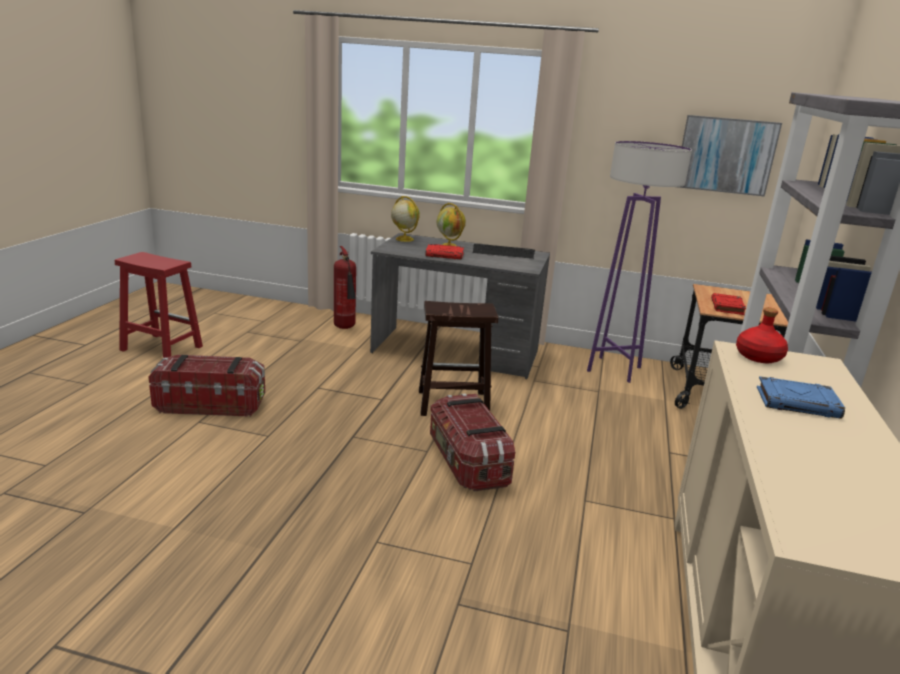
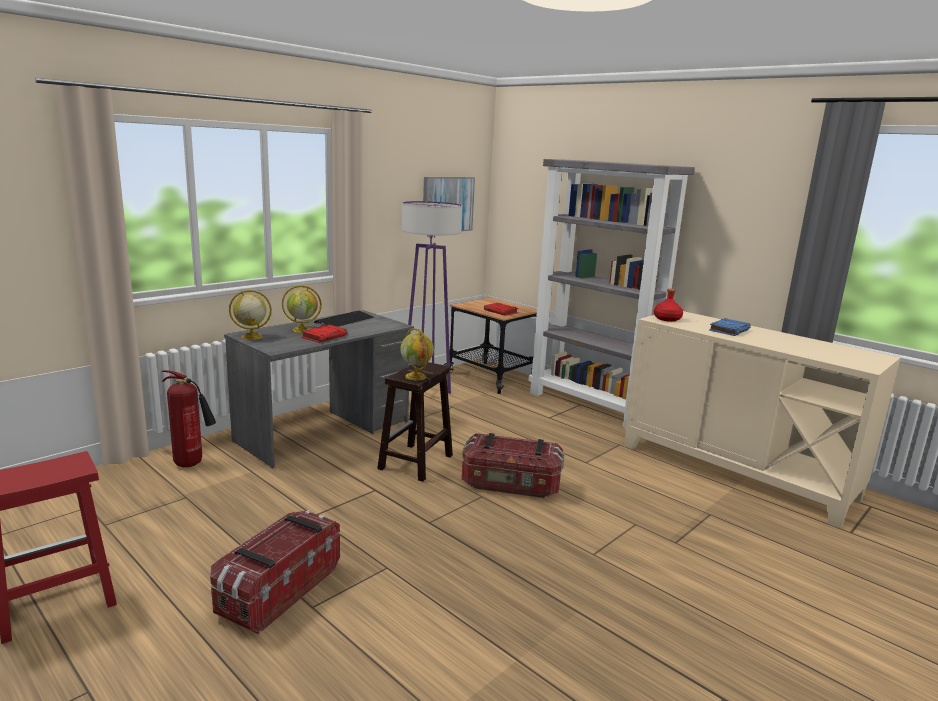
camera: 60 degrees left, 5 degrees down
none -> globe [400,328,434,380]

